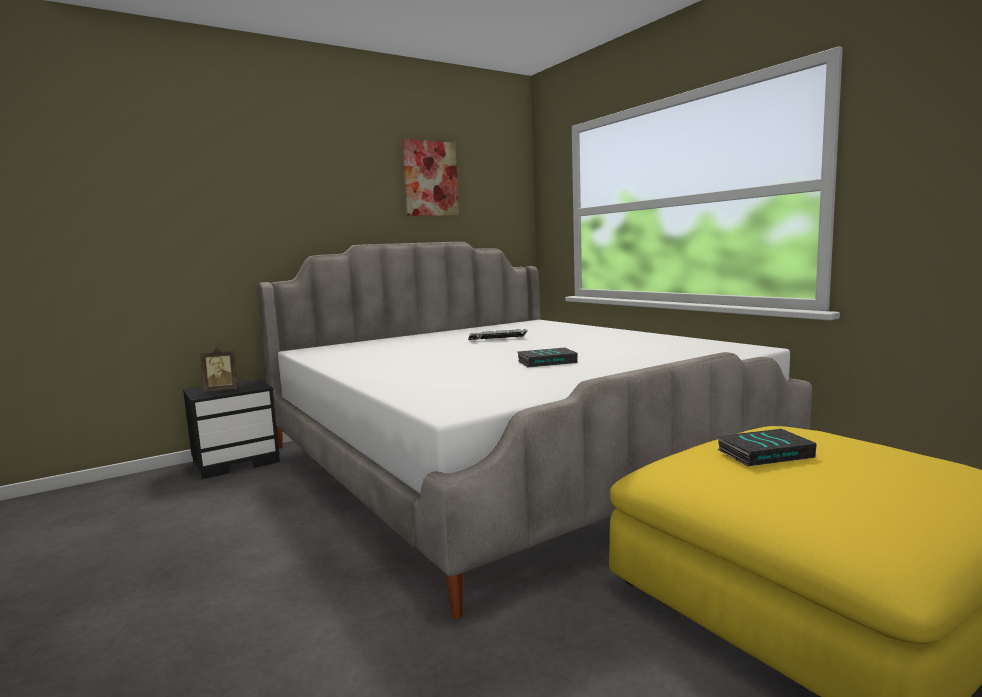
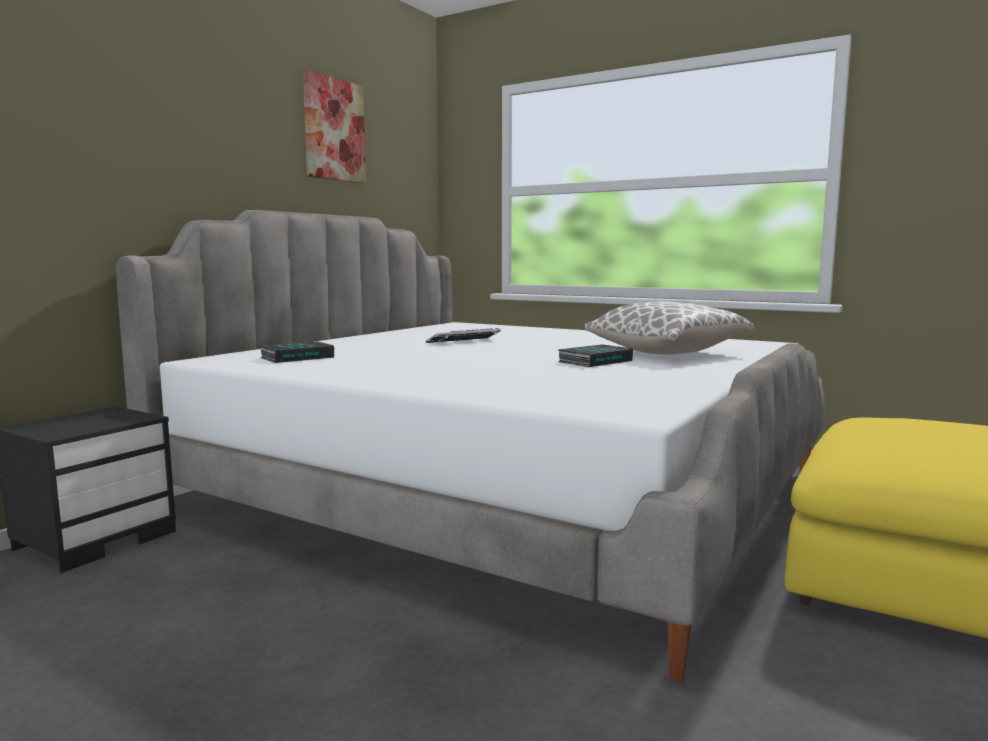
camera: 25 degrees left, 0 degrees up
picture frame [200,347,238,392] -> none
book [717,429,817,466] -> book moved to [259,341,334,363]
none -> pillow [585,301,753,355]

